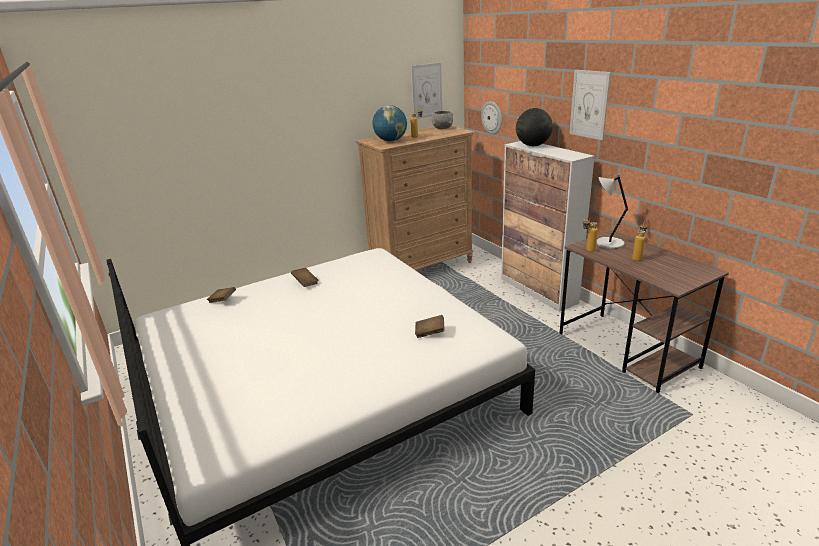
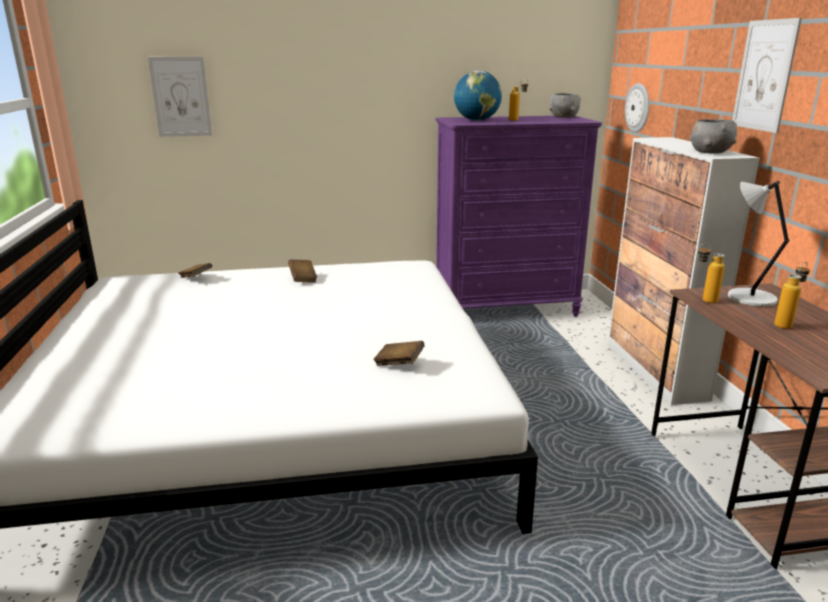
camera: 20 degrees right, 5 degrees down
brown dresser [356,126,474,270] -> purple dresser [435,116,602,317]
picture [411,62,442,119] -> picture moved to [148,57,212,137]
globe [516,108,553,146] -> none
none -> grey bowl [690,119,737,154]

